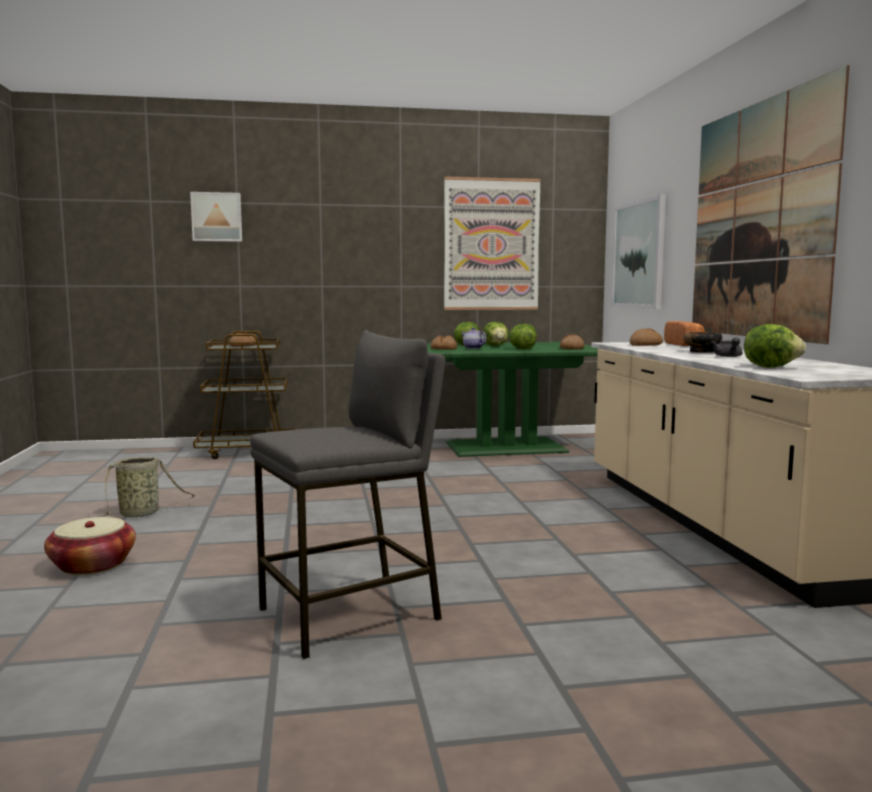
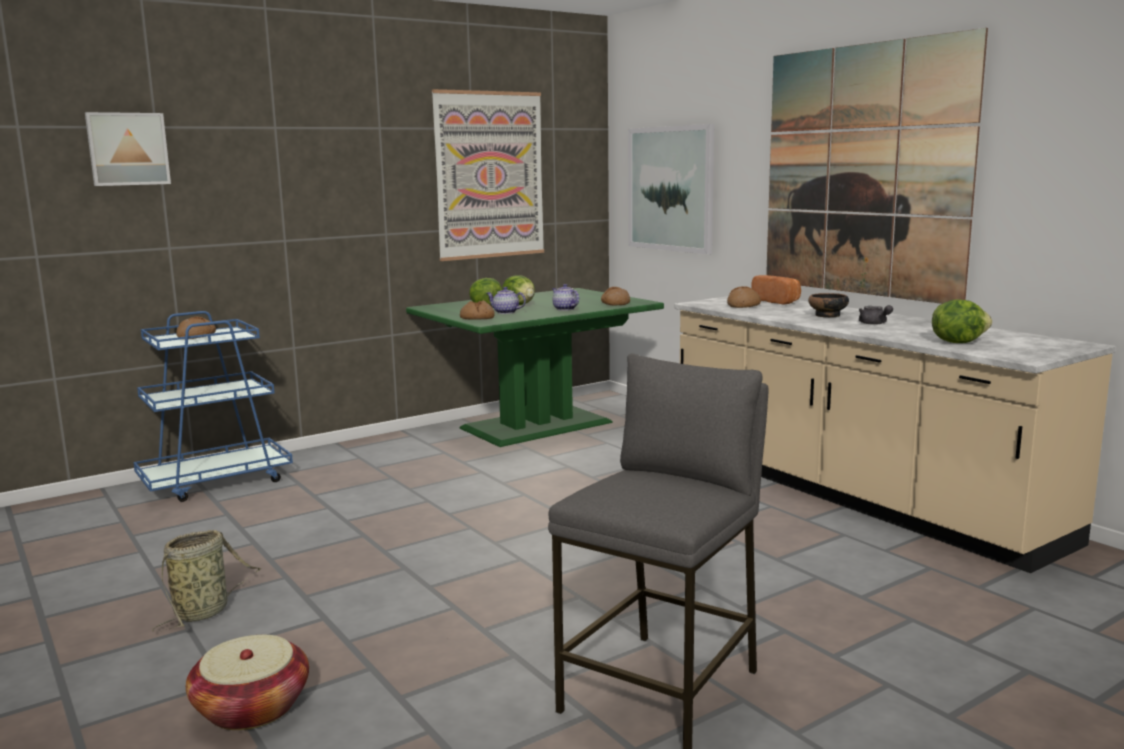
camera: 25 degrees left, 5 degrees up
brown cart [193,331,297,459] -> blue cart [134,311,293,502]
lettuce [509,324,537,349] -> teapot [552,284,579,311]

